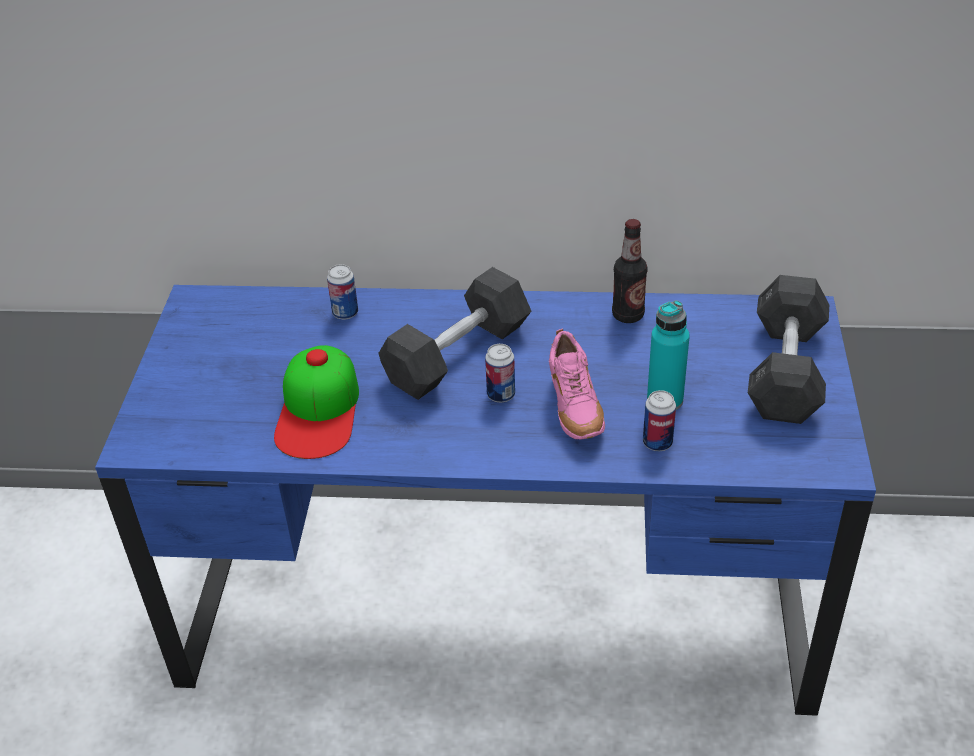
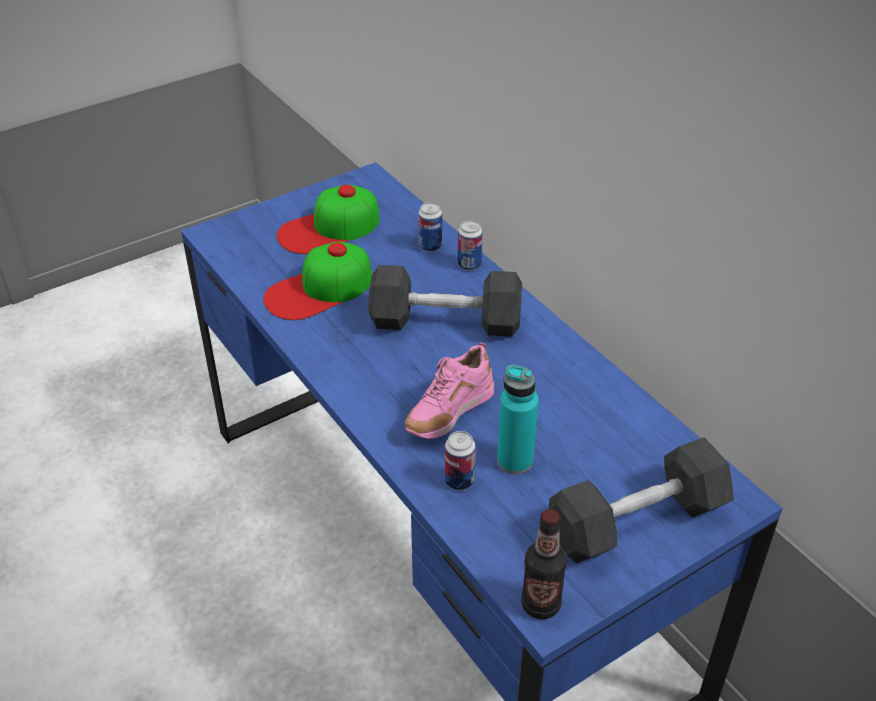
camera: 50 degrees right, 0 degrees up
can [485,344,515,402] -> can moved to [458,220,483,271]
bottle [612,219,648,323] -> bottle moved to [521,509,567,619]
none -> cap [277,185,380,254]

